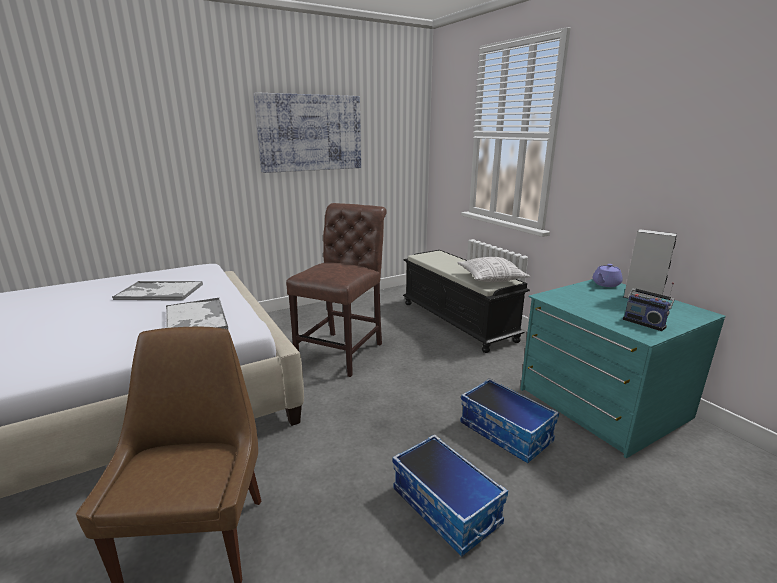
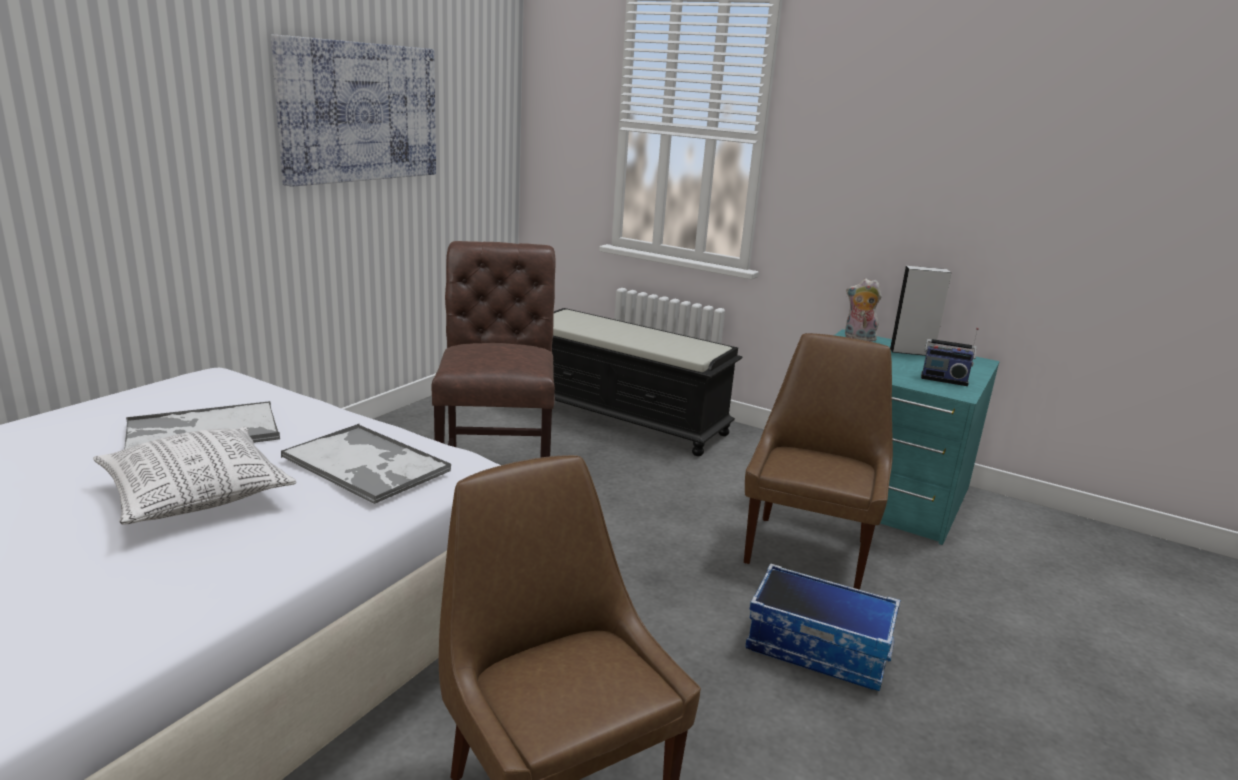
camera: 30 degrees left, 0 degrees up
pillow [457,257,530,282] -> pillow moved to [93,427,297,525]
storage box [460,378,559,463] -> brown chair [744,333,893,590]
purple teapot [592,264,623,287] -> plush toy [845,279,882,342]

